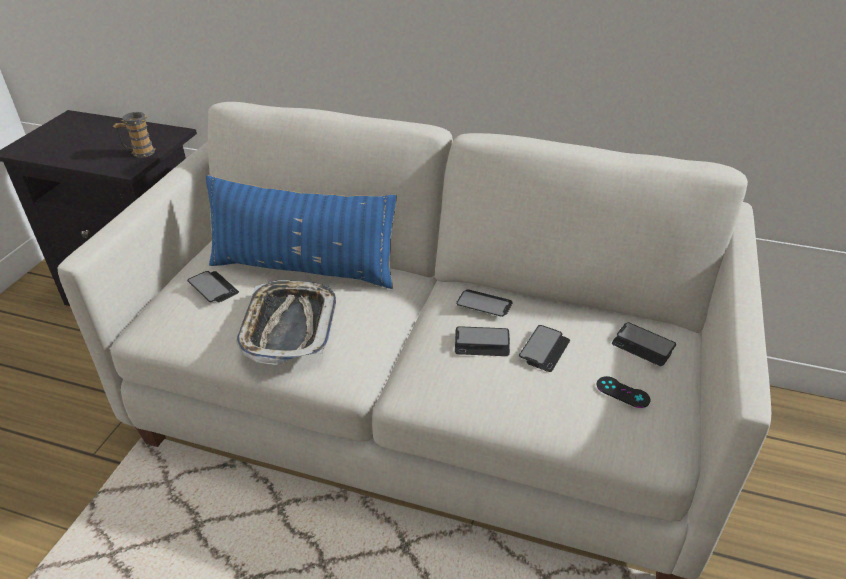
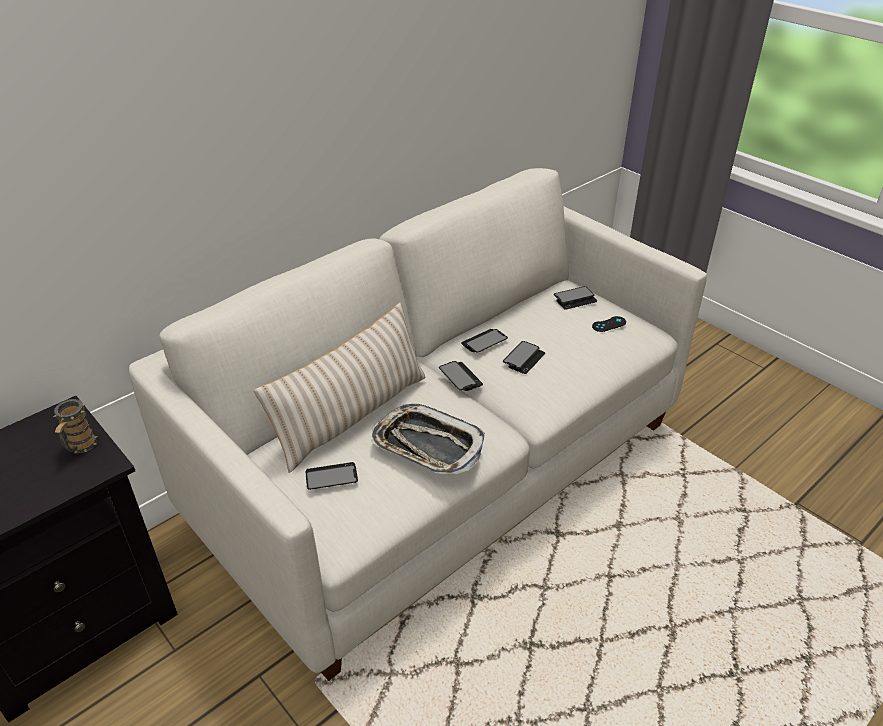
camera: 60 degrees left, 0 degrees up
blue pillow [206,175,397,289] -> beige pillow [254,302,426,473]
phone [519,325,570,372] -> phone moved to [439,361,483,391]

